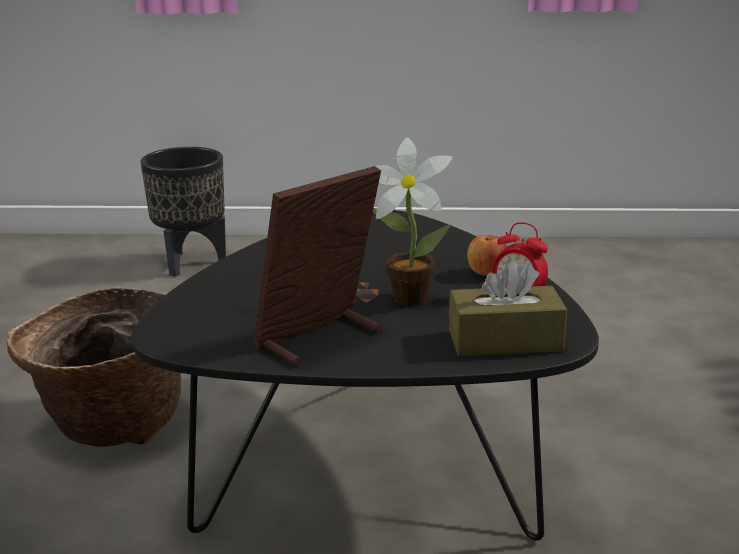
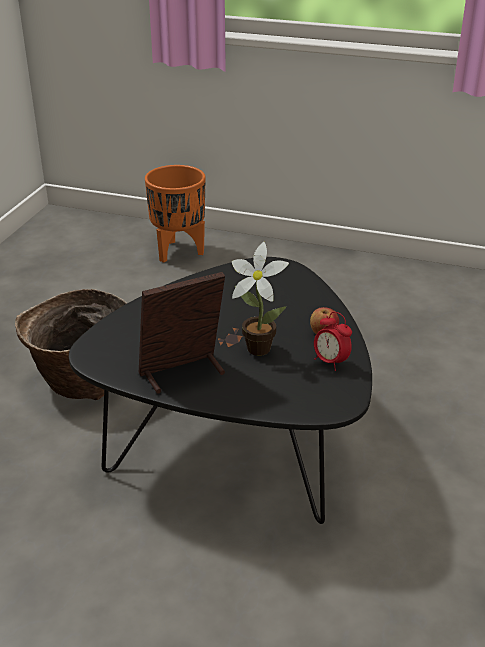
camera: 15 degrees right, 10 degrees up
black planter [140,147,226,277] -> orange planter [145,165,206,263]
brown tissue box [449,258,567,356] -> none

